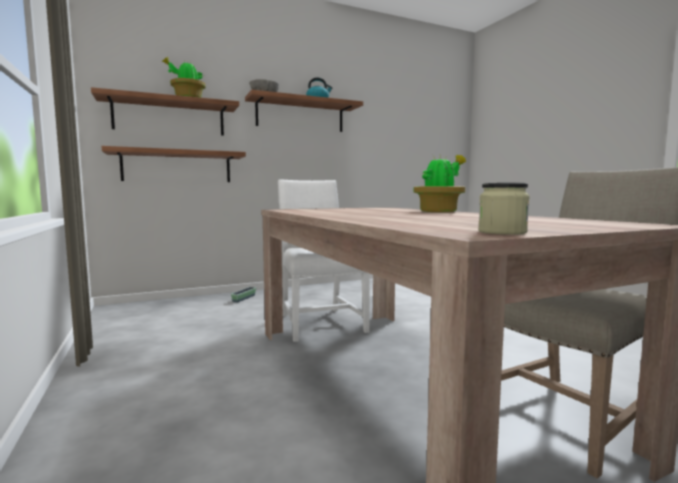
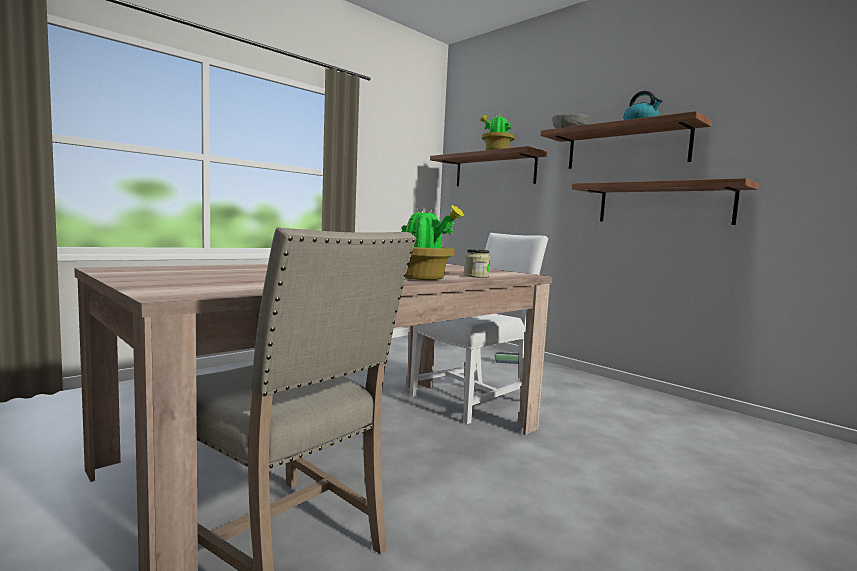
camera: 70 degrees right, 0 degrees up
shelf [101,146,246,182] -> shelf moved to [572,178,759,225]
jar [478,183,530,235] -> jar moved to [464,249,490,278]

